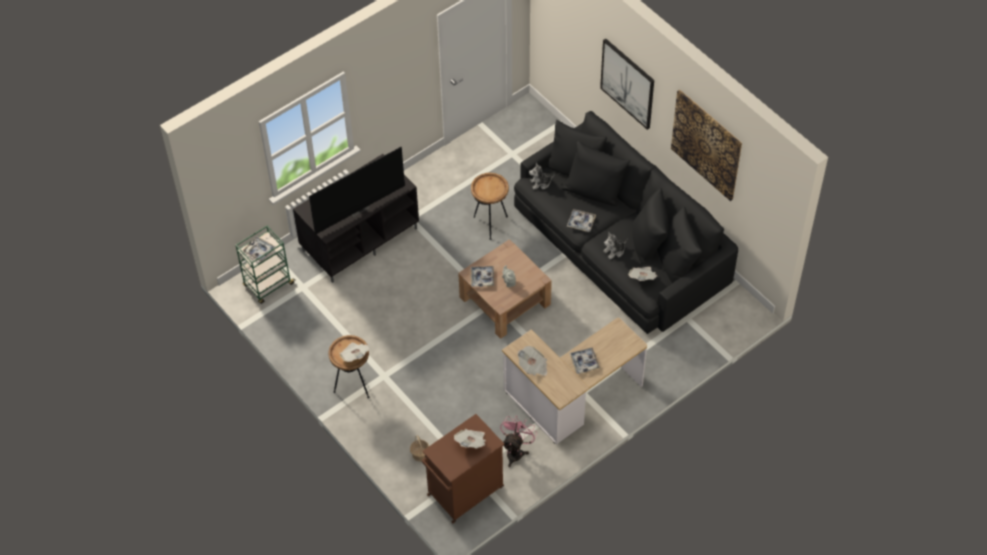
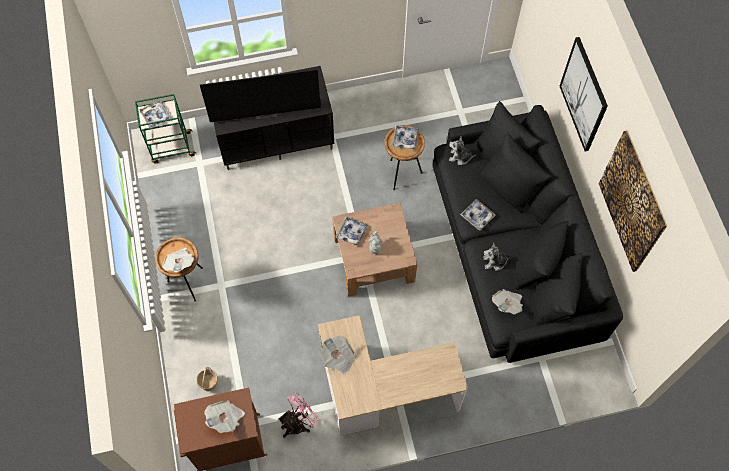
camera: 25 degrees right, 10 degrees up
tray [569,348,600,374] -> tray moved to [391,125,419,150]

